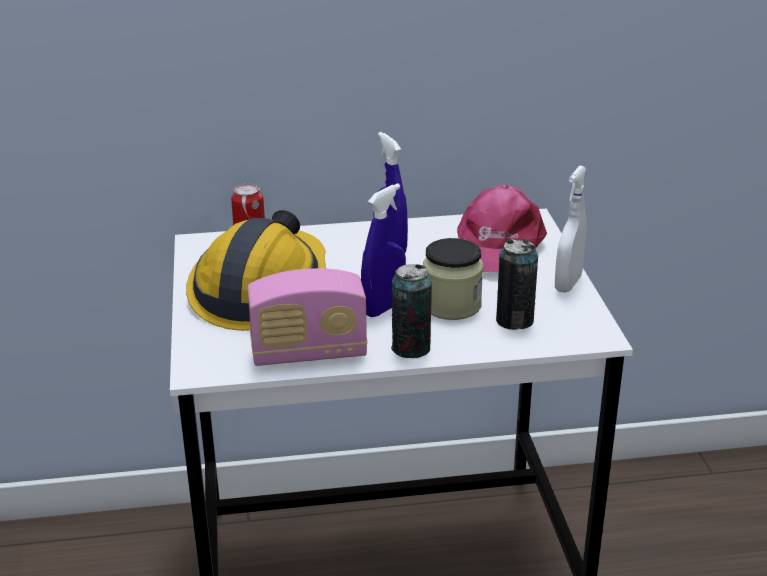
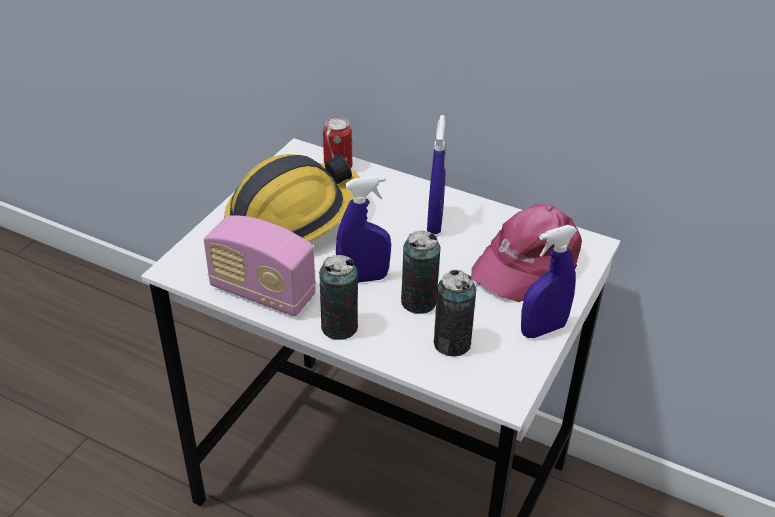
camera: 35 degrees right, 10 degrees up
jar [423,238,483,320] -> can [401,231,440,314]
white spray bottle [555,166,587,293] -> blue spray bottle [521,225,578,338]

